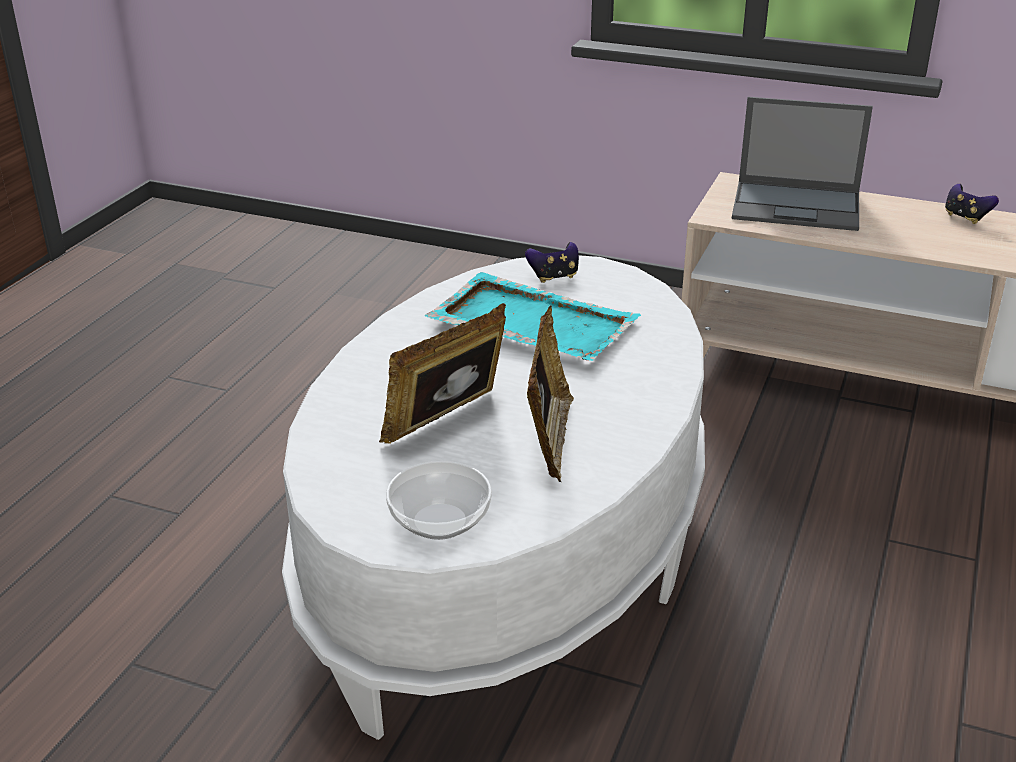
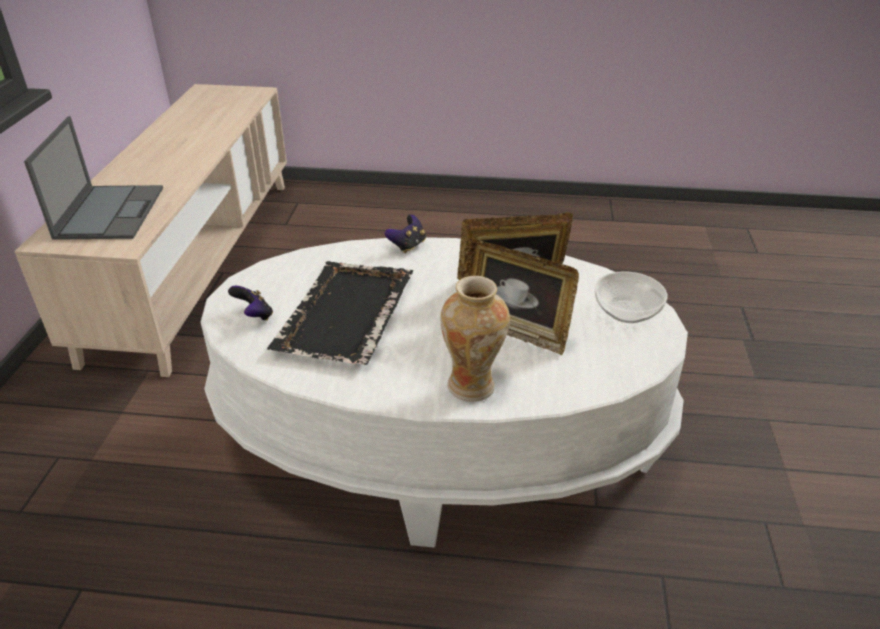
camera: 105 degrees left, 5 degrees up
turquoise tray [425,272,641,361] -> black tray [267,261,413,365]
game controller [945,184,999,224] -> game controller moved to [385,215,426,253]
none -> vase [441,276,510,402]

